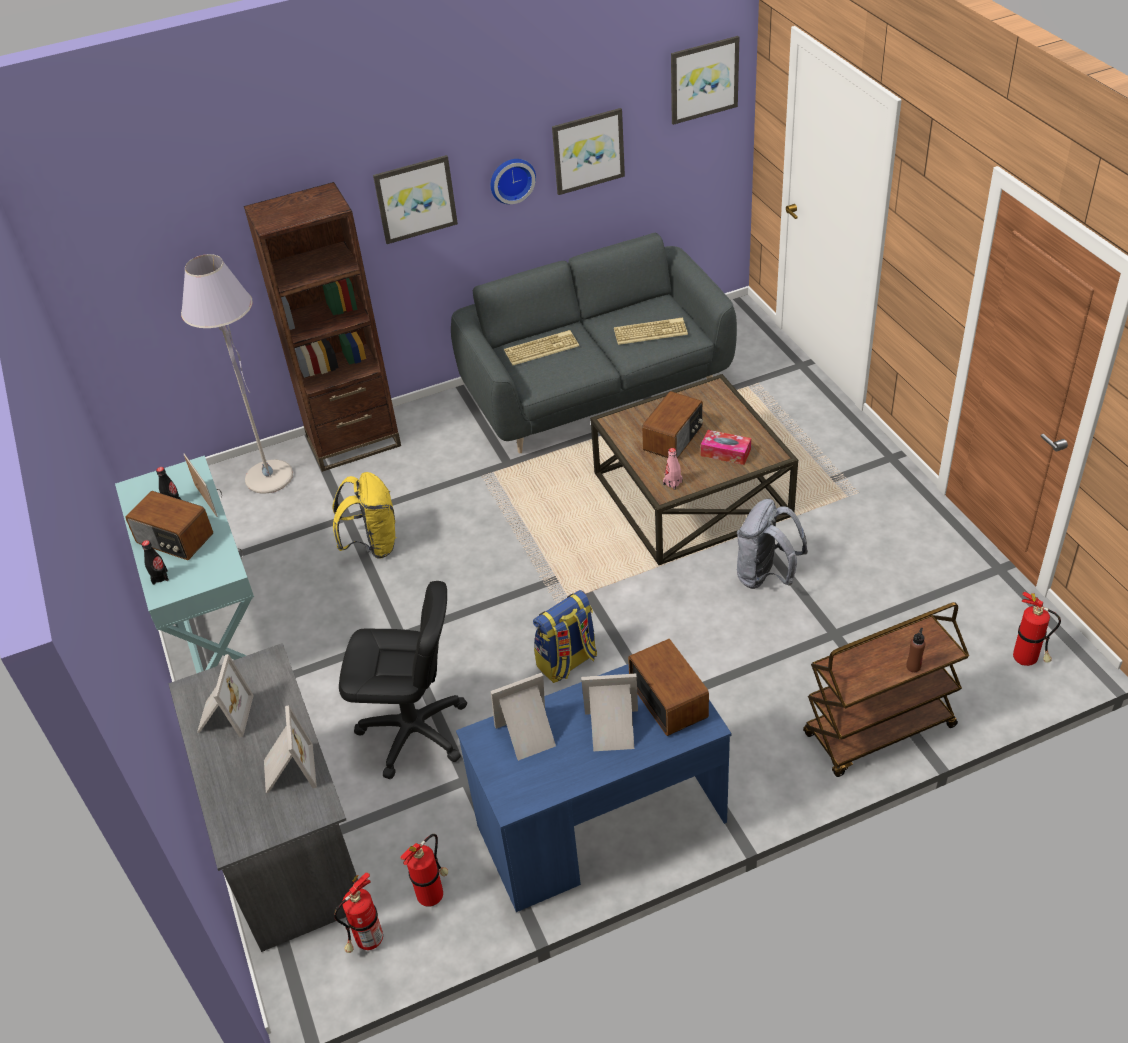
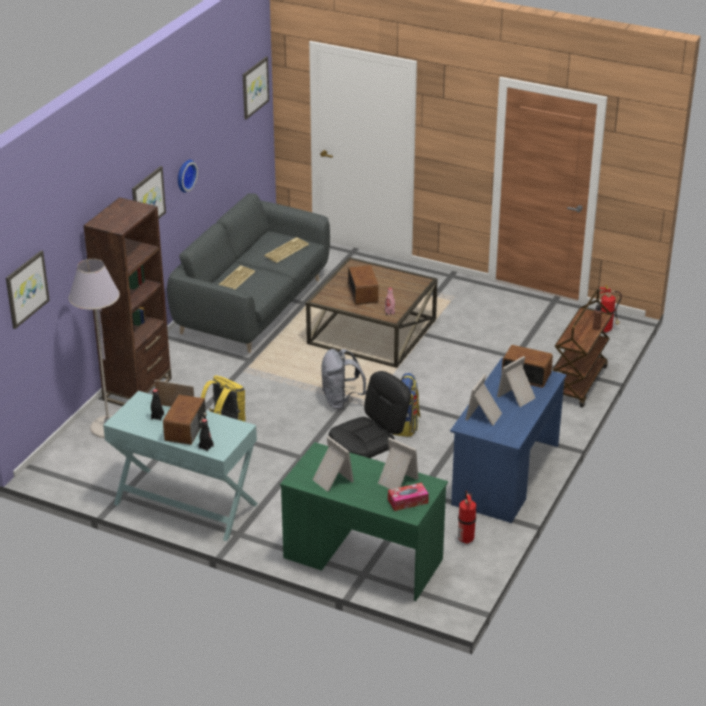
camera: 45 degrees left, 10 degrees down
radio [125,491,213,560] -> radio turned 60 degrees counterclockwise [163,395,207,445]
grey desk [168,643,358,952] -> green desk [280,442,448,601]
fire extinguisher [334,872,383,953] -> none
picture [552,108,625,195] -> picture moved to [6,250,50,329]
tissue box [701,430,751,465] -> tissue box moved to [388,482,429,511]
grey backpack [737,499,808,589] -> grey backpack moved to [321,349,367,410]

